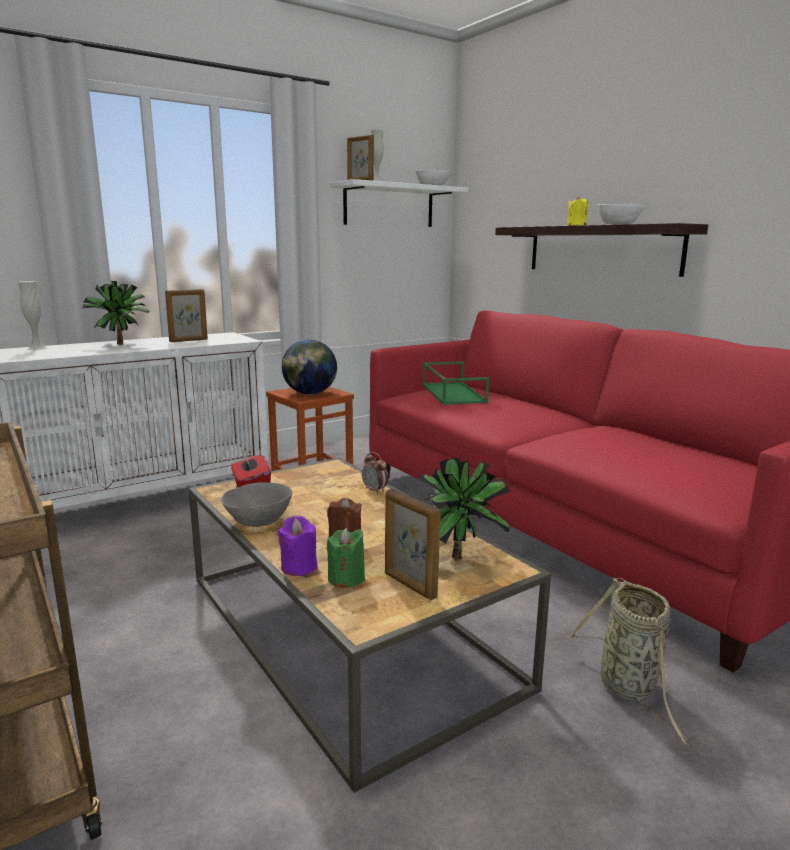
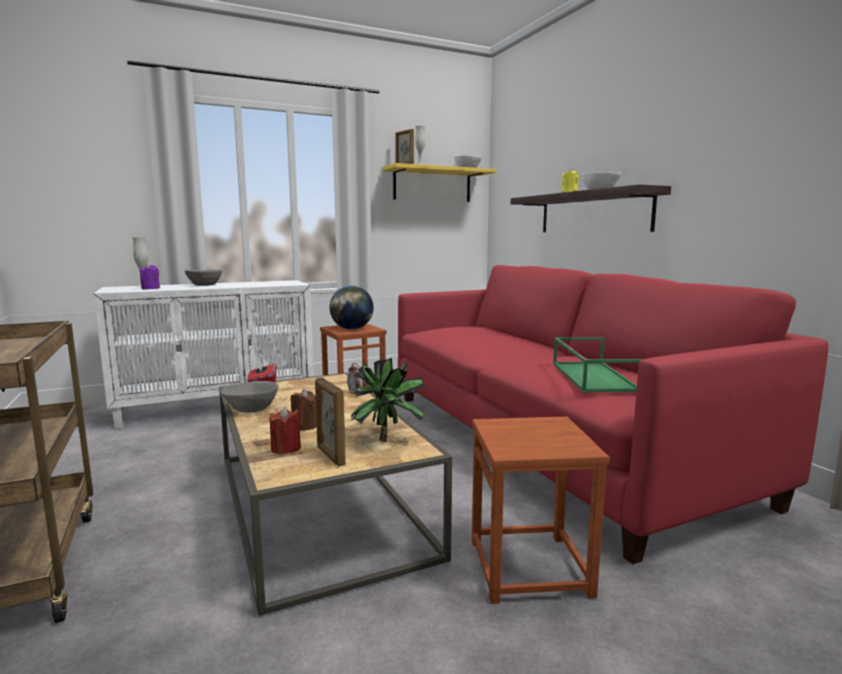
camera: 10 degrees right, 5 degrees down
potted plant [82,281,149,345] -> grey bowl [184,270,222,286]
picture frame [165,289,208,342] -> none
purple candle [278,516,317,576] -> purple candle moved to [139,264,160,290]
green candle [327,528,365,588] -> red candle [269,407,301,454]
white shelf [330,179,468,227] -> yellow shelf [382,163,496,202]
green tray [423,362,489,405] -> green tray moved to [553,337,643,392]
basket [568,578,692,746] -> brown stool [472,417,610,604]

